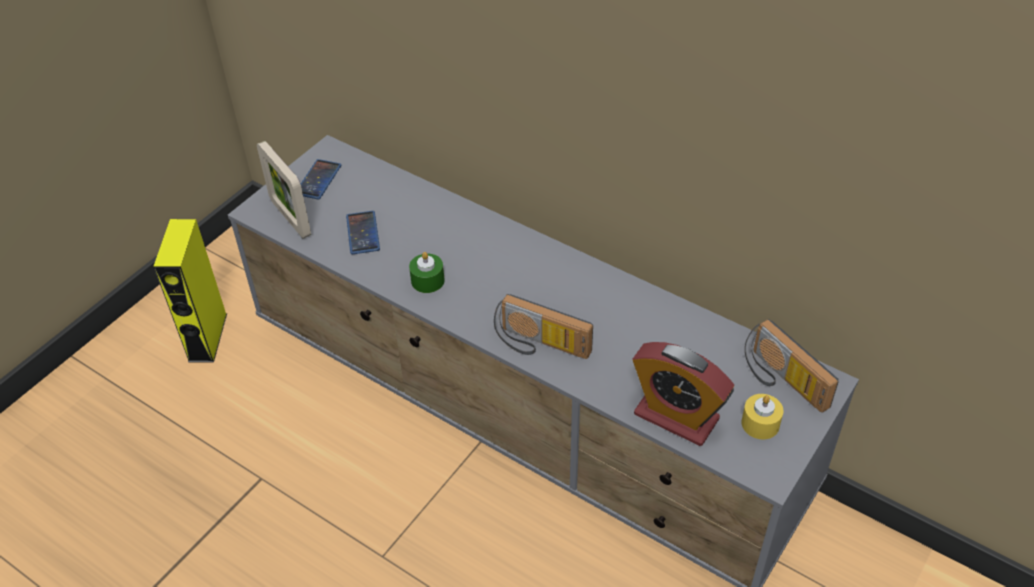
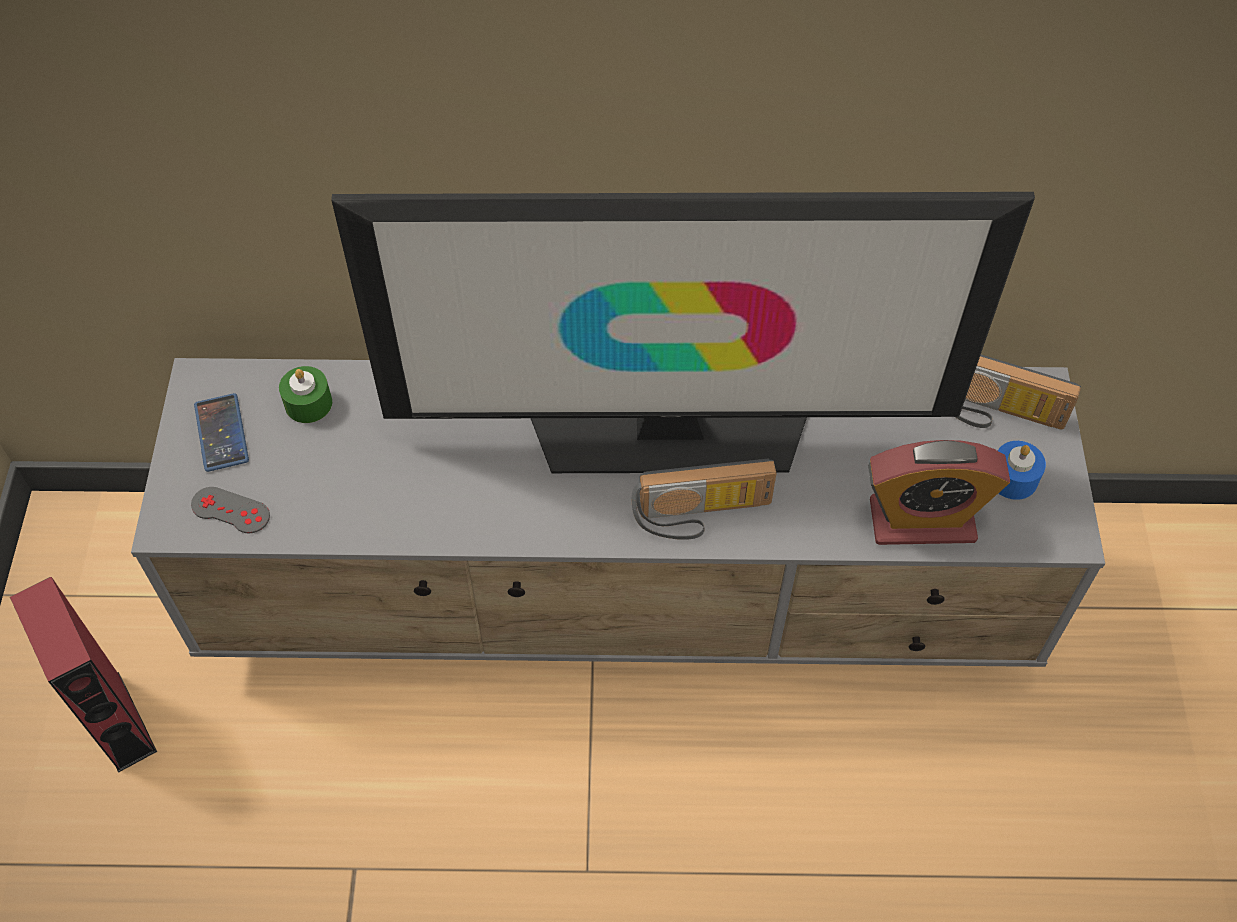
camera: 35 degrees left, 10 degrees up
yellow speaker [153,219,227,363] -> red speaker [10,577,157,773]
picture frame [257,141,311,239] -> grey game controller [191,487,270,534]
phone [346,211,380,254] -> none
green candle [409,252,445,293] -> green candle moved to [279,366,332,423]
yellow candle [741,394,784,439] -> blue candle [998,441,1046,500]
none -> television [331,192,1035,473]

